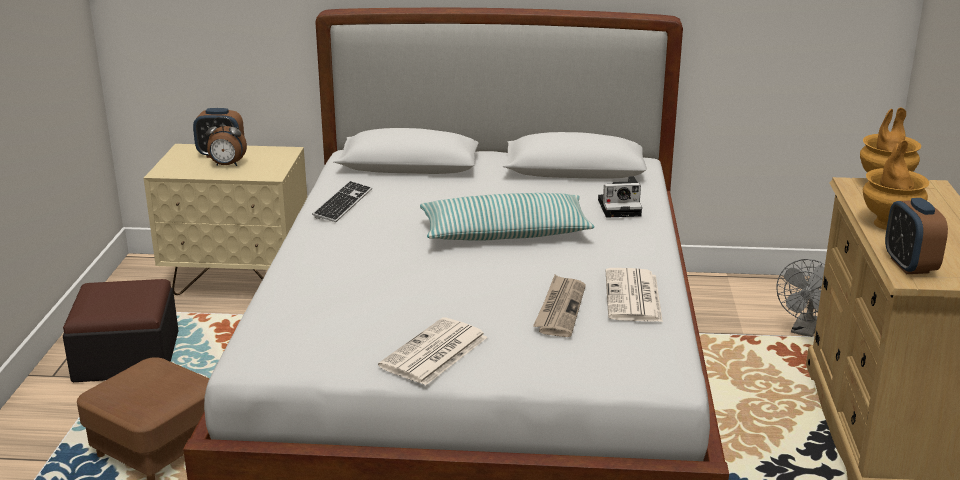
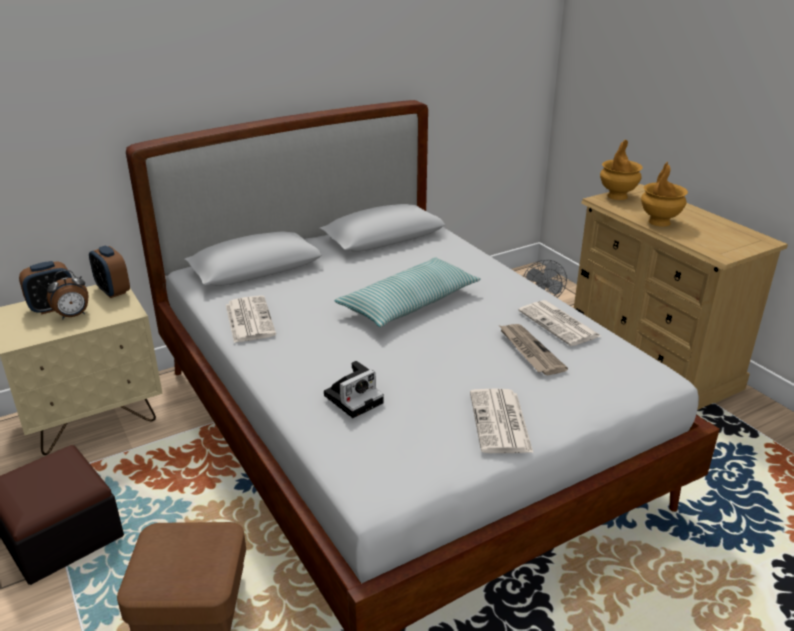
camera: 35 degrees left, 5 degrees up
keyboard [312,181,372,222] -> newspaper [226,295,276,343]
camera [598,176,642,218] -> camera moved to [324,361,384,418]
alarm clock [885,198,948,274] -> alarm clock moved to [89,246,130,298]

